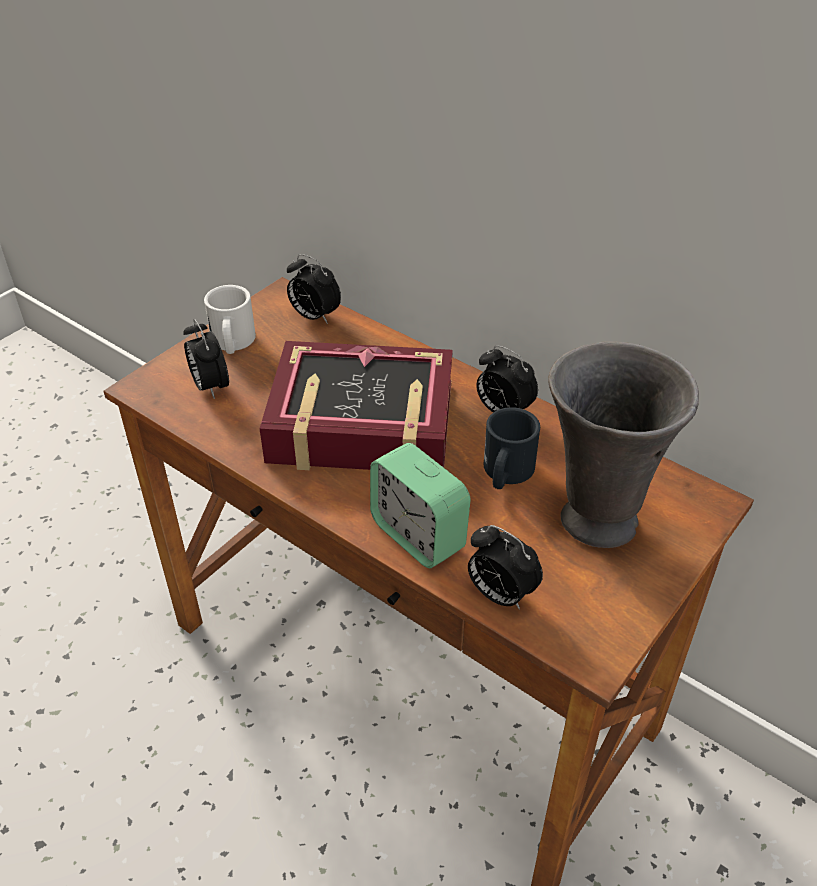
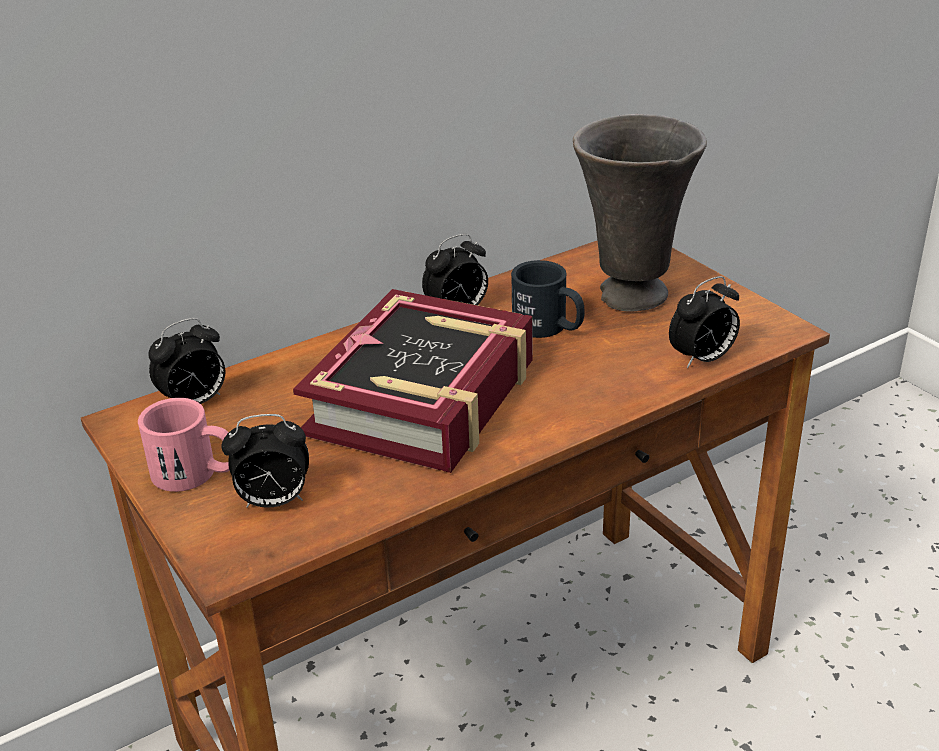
camera: 70 degrees left, 10 degrees down
white mug [204,285,256,354] -> pink mug [138,398,230,492]
alarm clock [370,443,470,568] -> none

